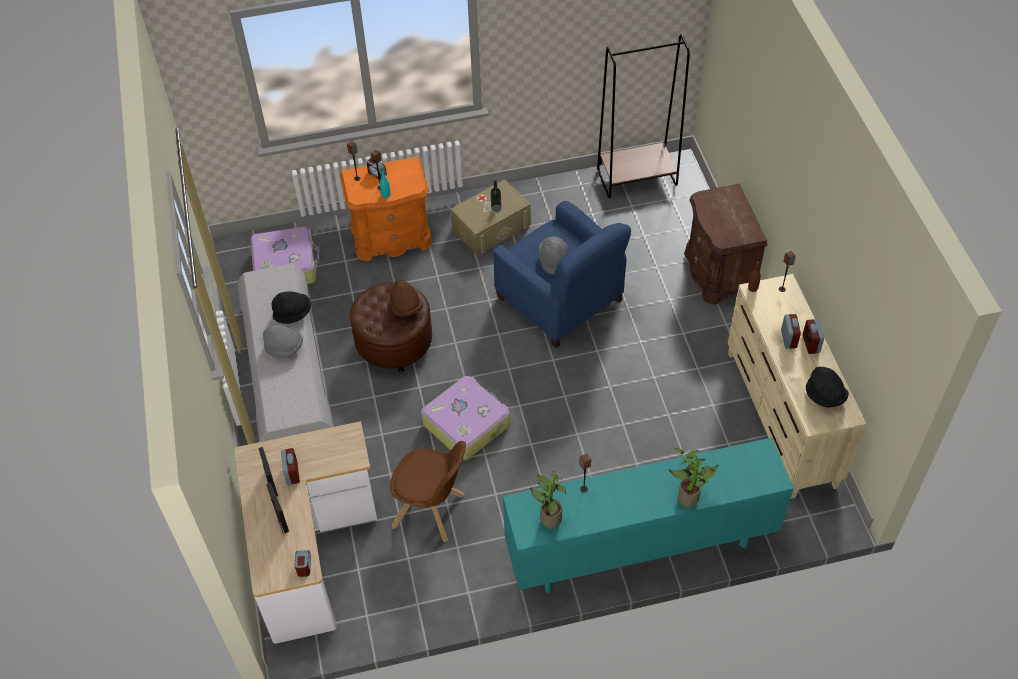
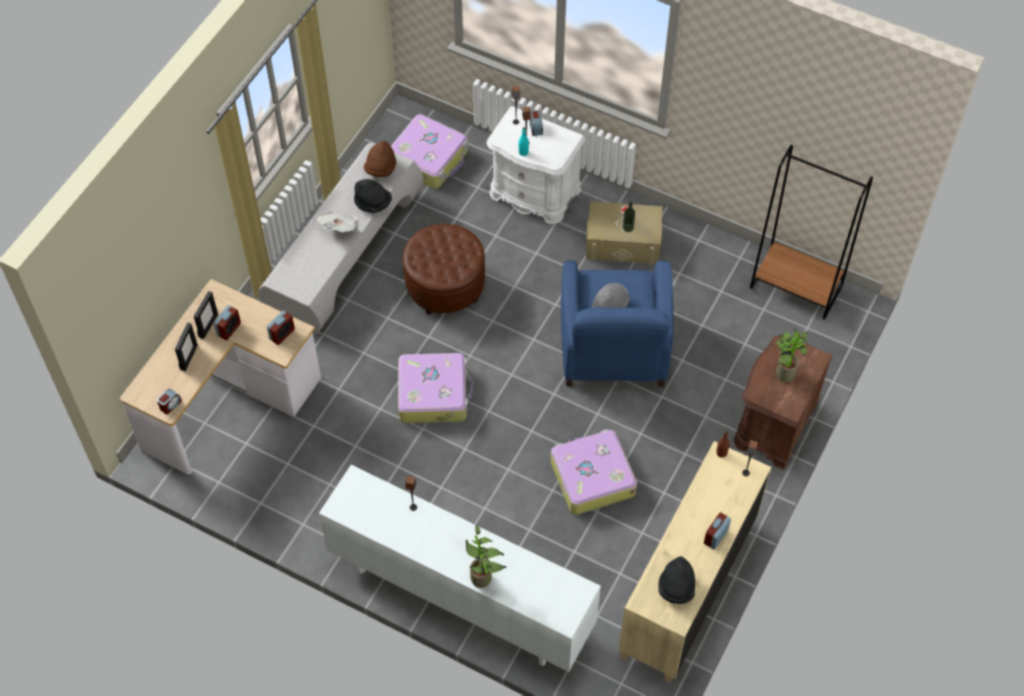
camera: 40 degrees right, 5 degrees up
grey hat [263,325,303,358] -> newspaper [317,211,358,232]
orange nightstand [340,157,432,261] -> white nightstand [487,106,586,224]
brown hat [389,280,423,317] -> brown hat moved to [363,141,396,177]
brown chair [390,441,466,542] -> none
turquoise cabinet [503,438,794,593] -> white cabinet [319,465,601,672]
potted plant [530,470,566,529] -> potted plant moved to [775,328,808,382]
alarm clock [781,314,801,349] -> alarm clock moved to [267,310,295,345]
none -> suitcase [551,429,637,515]

